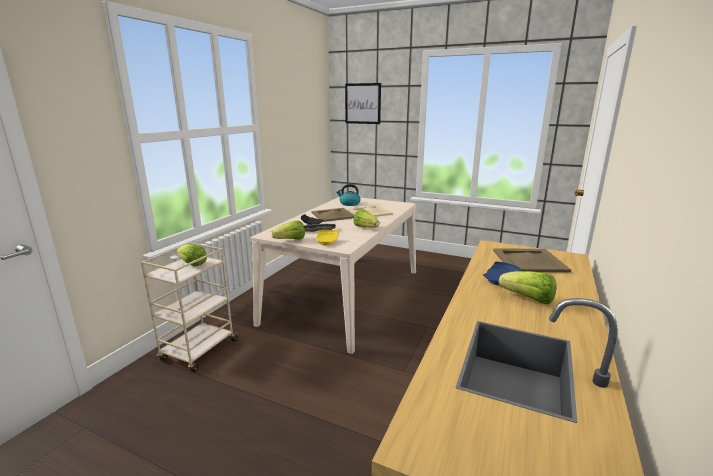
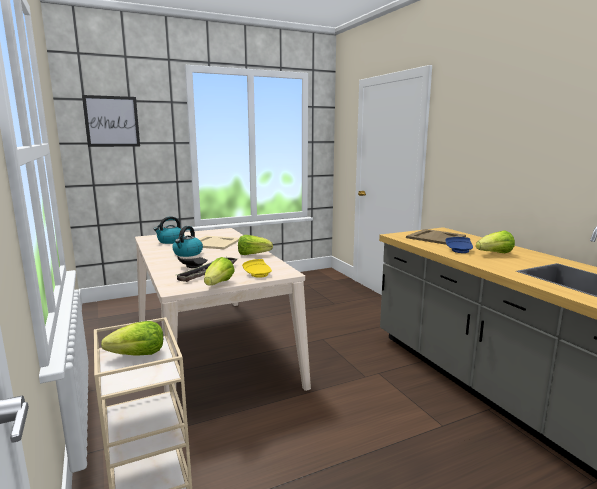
camera: 50 degrees left, 5 degrees down
beige tray [311,208,354,222] -> kettle [172,226,203,257]

